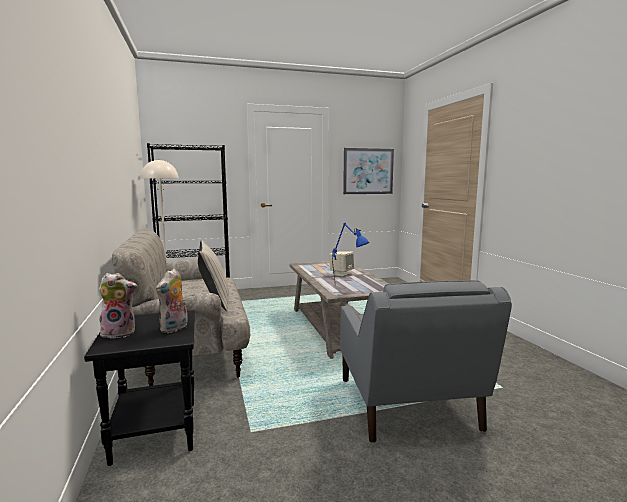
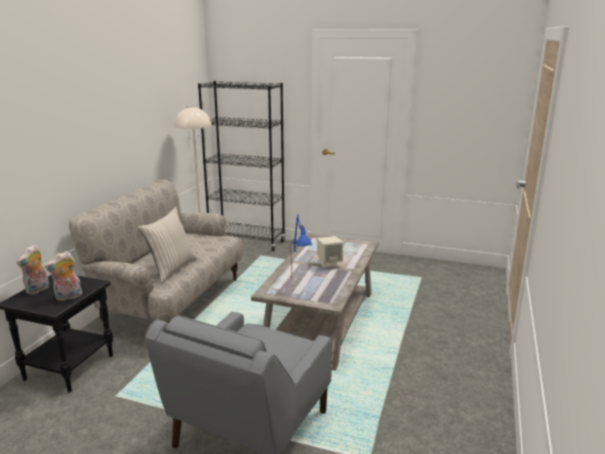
camera: 35 degrees right, 10 degrees up
plush toy [99,273,138,338] -> plush toy turned 90 degrees clockwise [17,245,49,295]
picture [343,148,394,194] -> none

